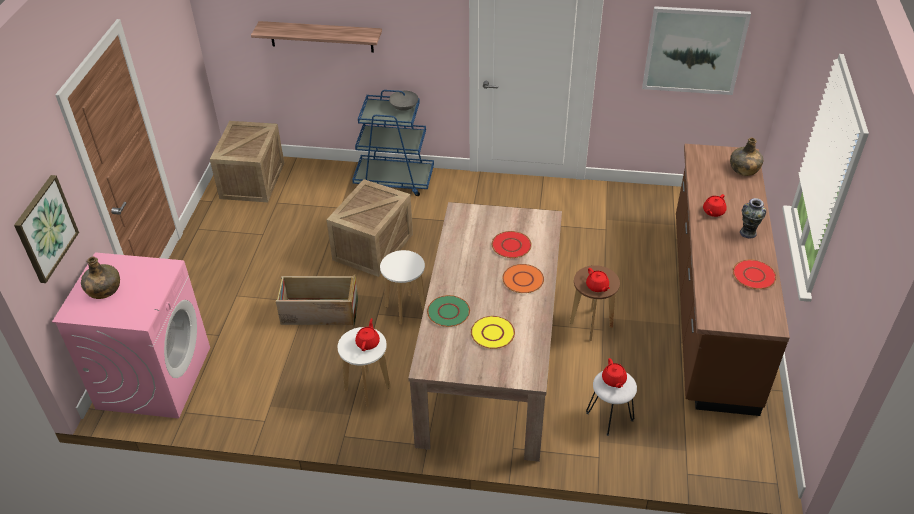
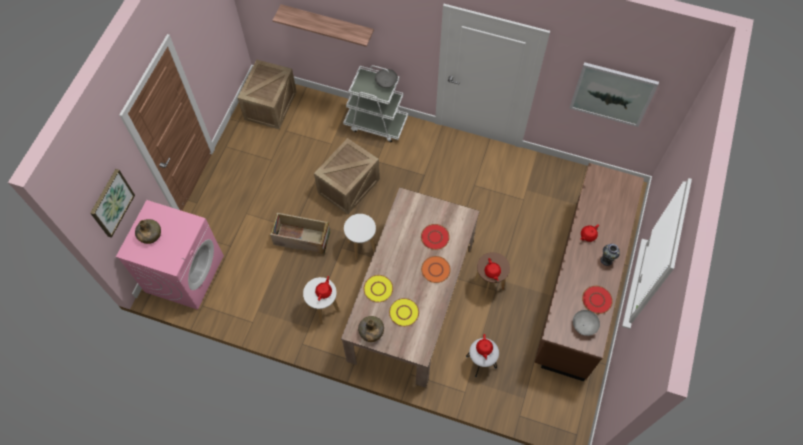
camera: 10 degrees right, 20 degrees up
blue cart [352,90,434,196] -> white cart [343,65,408,142]
green plate [427,295,470,327] -> yellow plate [364,275,393,302]
green bottle [730,138,763,176] -> green bottle moved to [358,316,384,342]
none -> grey bowl [573,310,600,336]

